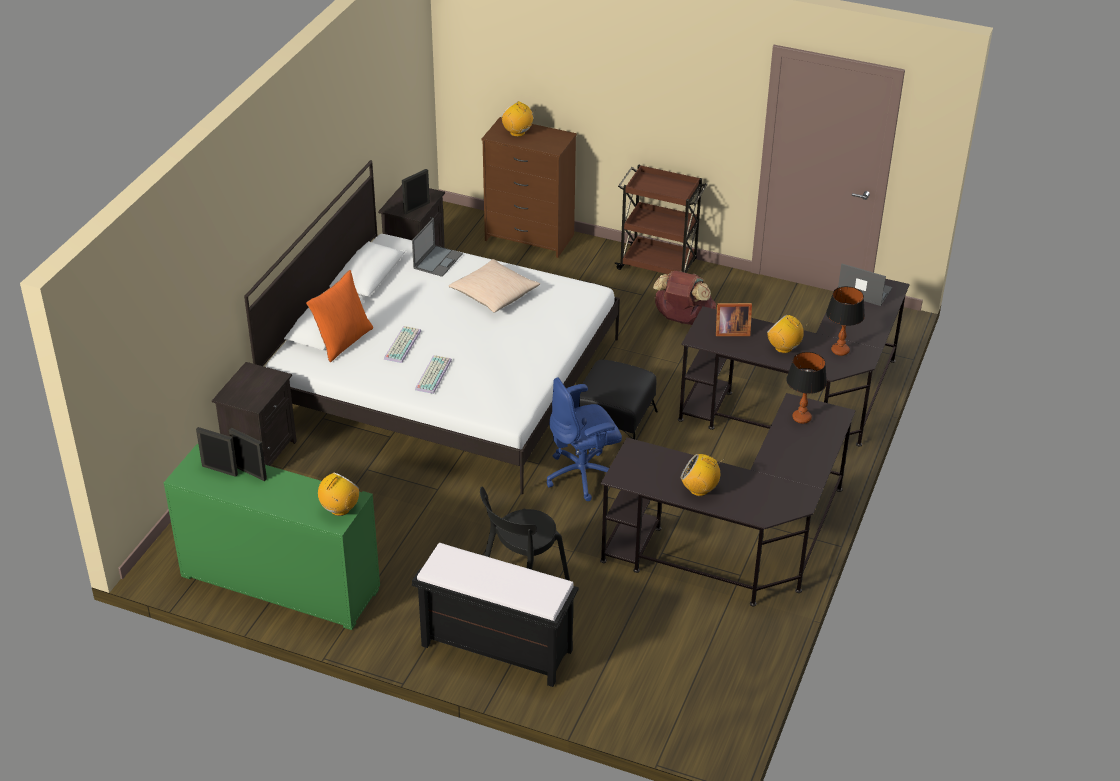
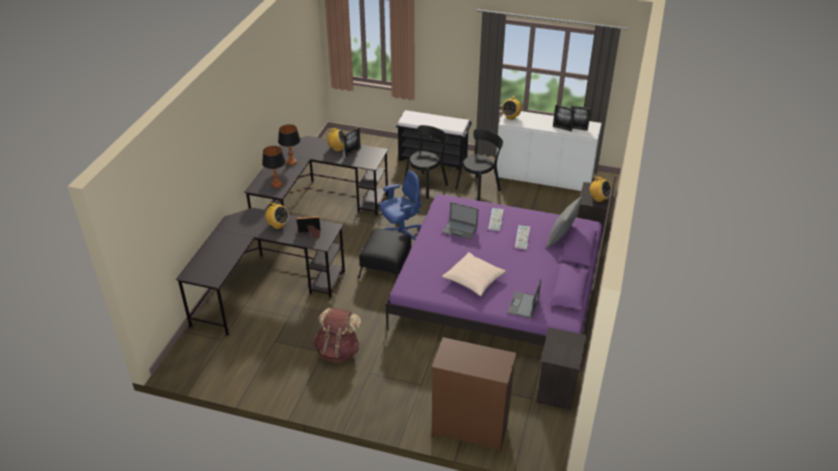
camera: 175 degrees right, 0 degrees up
green cabinet [164,444,380,630] -> white cabinet [496,111,602,191]
white bed [244,160,620,494] -> purple bed [386,176,616,351]
orange pillow [306,270,373,362] -> grey pillow [546,197,582,248]
picture frame [402,169,430,215] -> picture frame moved to [344,127,361,157]
radio [502,101,535,137] -> radio moved to [589,177,611,202]
brown cart [614,165,708,274] -> none
table lamp [826,286,865,356] -> table lamp moved to [278,124,300,165]
laptop [838,264,892,306] -> laptop moved to [442,202,479,240]
none -> black chair [455,129,503,201]

